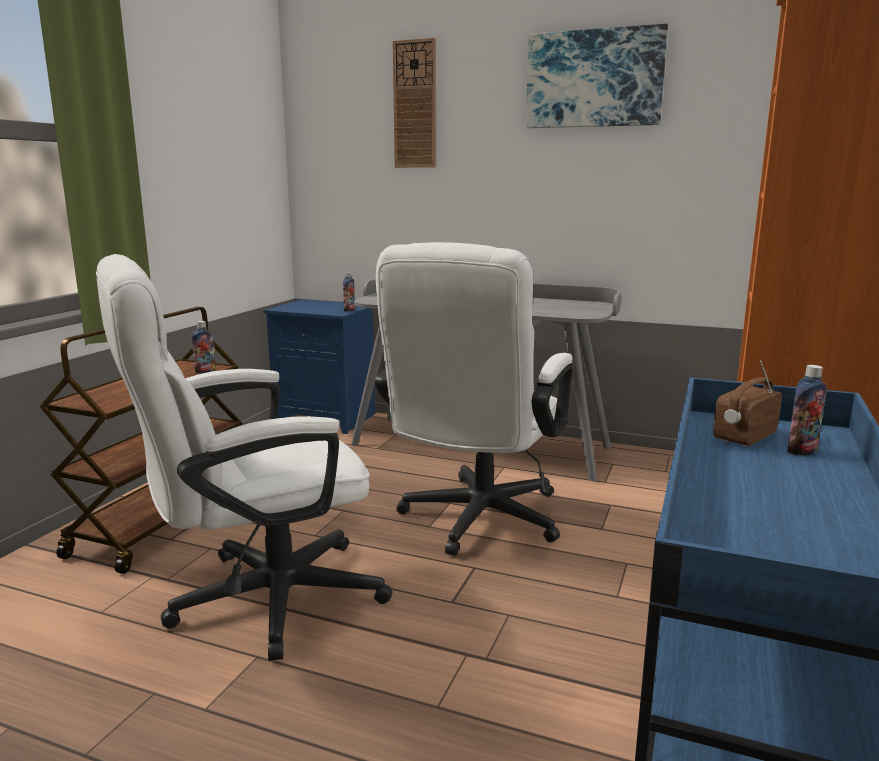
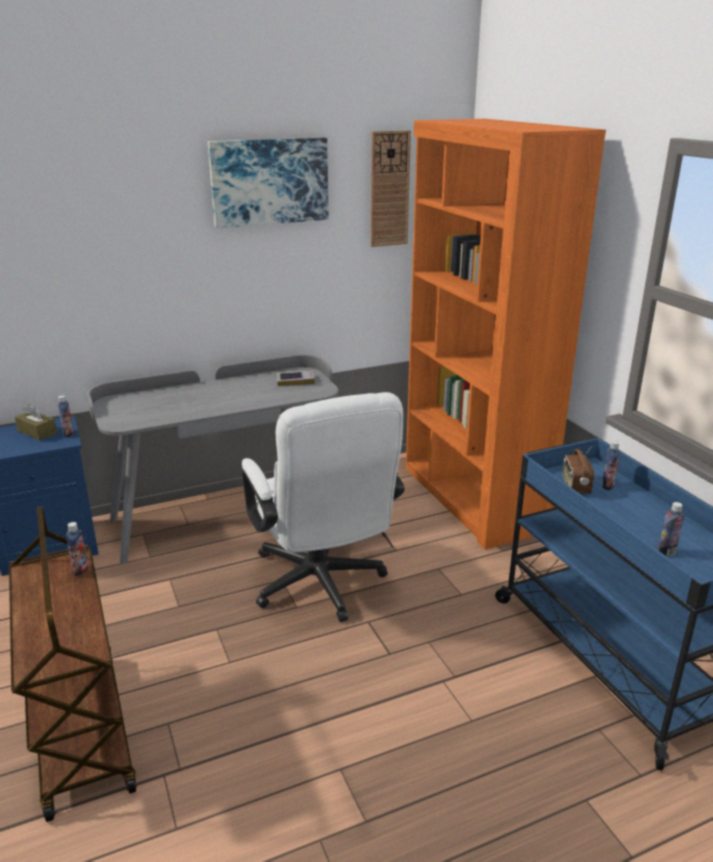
camera: 45 degrees left, 10 degrees up
white office chair [96,254,393,661] -> none
wall clock [393,38,436,168] -> wall clock moved to [371,130,411,247]
none -> brown tissue box [15,404,57,440]
none -> book [277,370,315,386]
none -> bottle [658,502,685,557]

